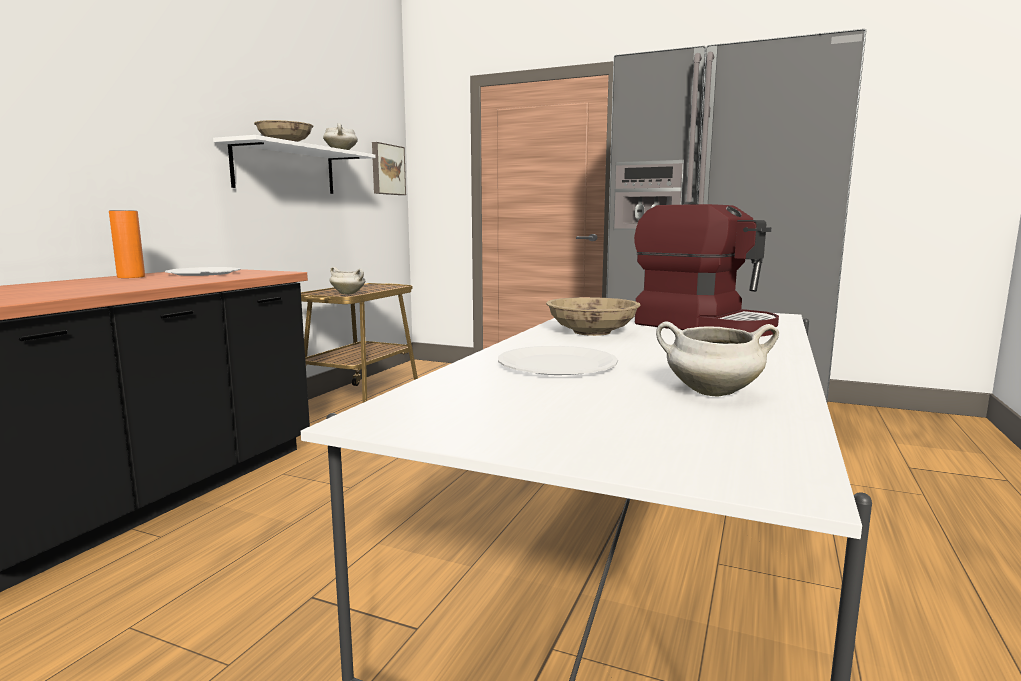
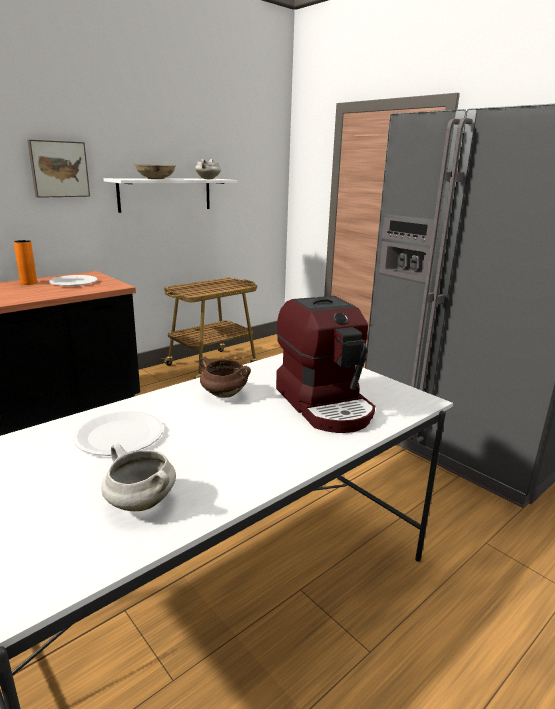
camera: 25 degrees right, 10 degrees up
white cooking pot [330,267,365,294] -> none
picture [372,142,406,195] -> picture moved to [27,140,90,198]
beige bowl [546,297,640,336] -> brown cooking pot [199,356,251,398]

